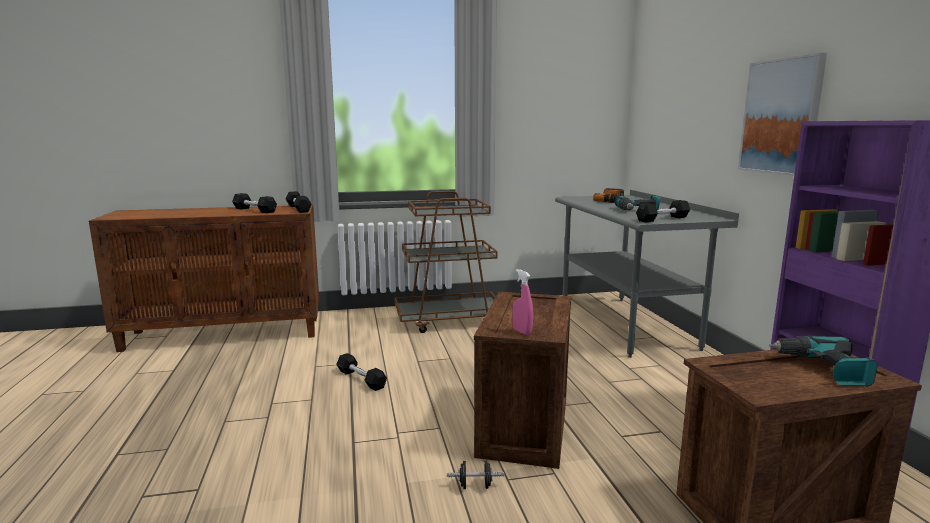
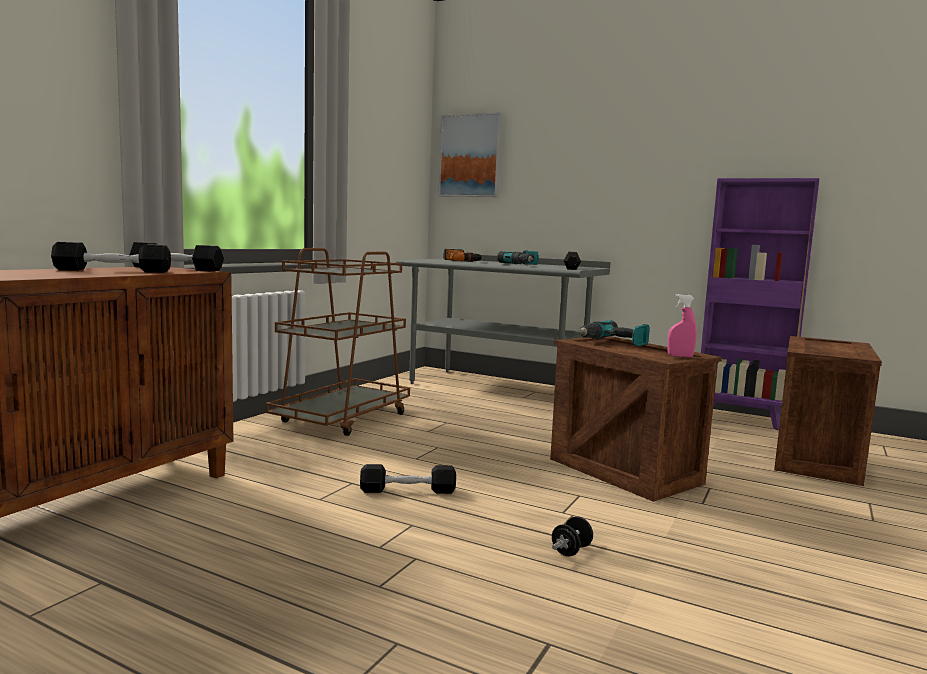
camera: 50 degrees left, 5 degrees down
black dumbbell [447,461,504,489] -> black dumbbell moved to [552,516,593,556]
picture [738,53,827,176] -> picture moved to [438,112,502,197]
power drill [769,336,877,387] -> power drill moved to [579,320,650,346]

